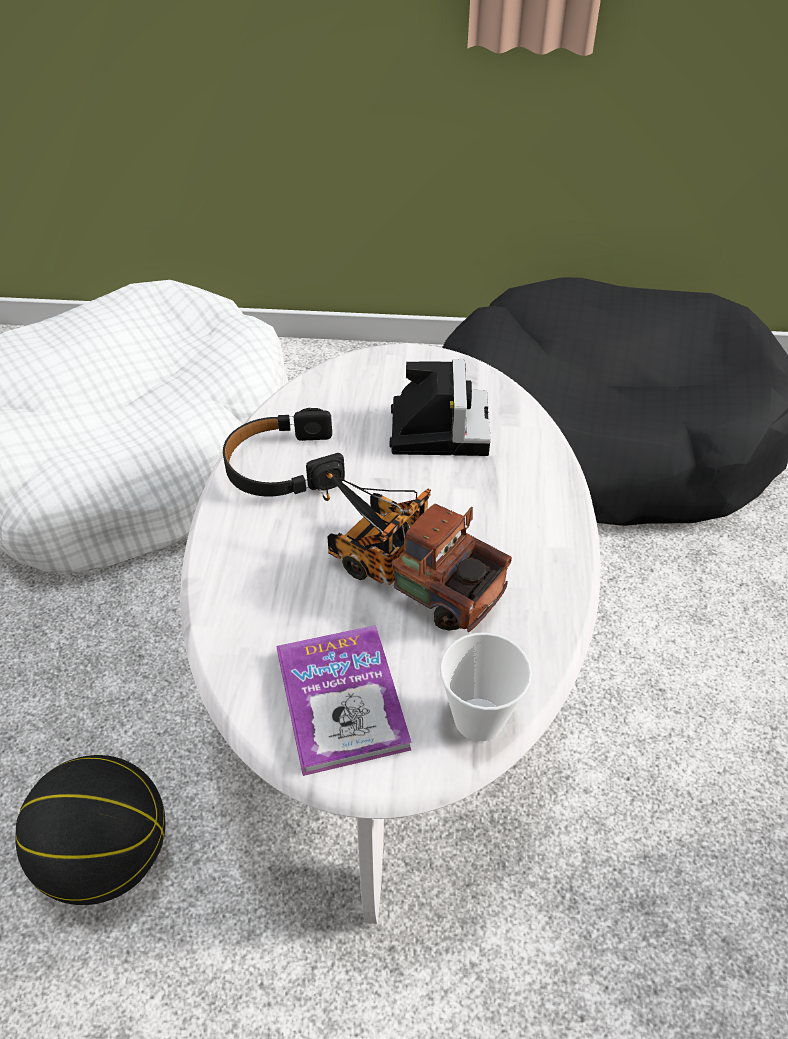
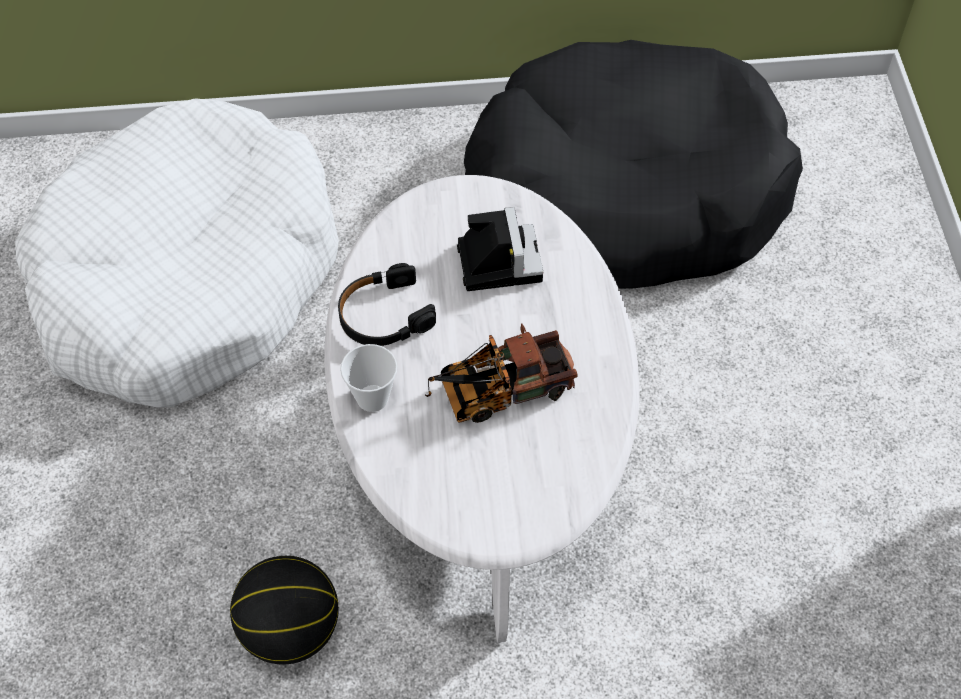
camera: 10 degrees left, 10 degrees up
book [276,625,412,776] -> none
toy truck [323,470,512,632] -> toy truck turned 45 degrees counterclockwise [425,323,578,423]
cup [439,632,532,742] -> cup moved to [340,344,397,412]

